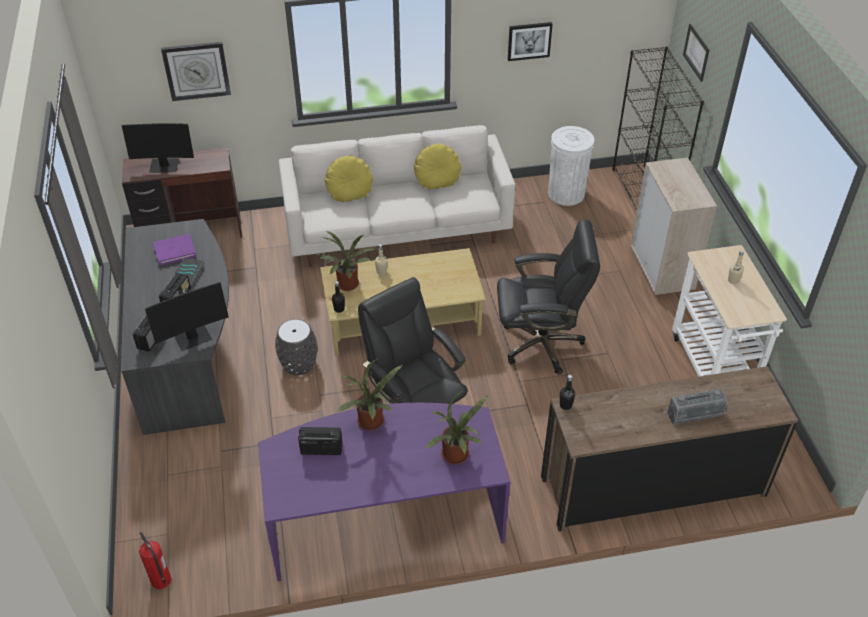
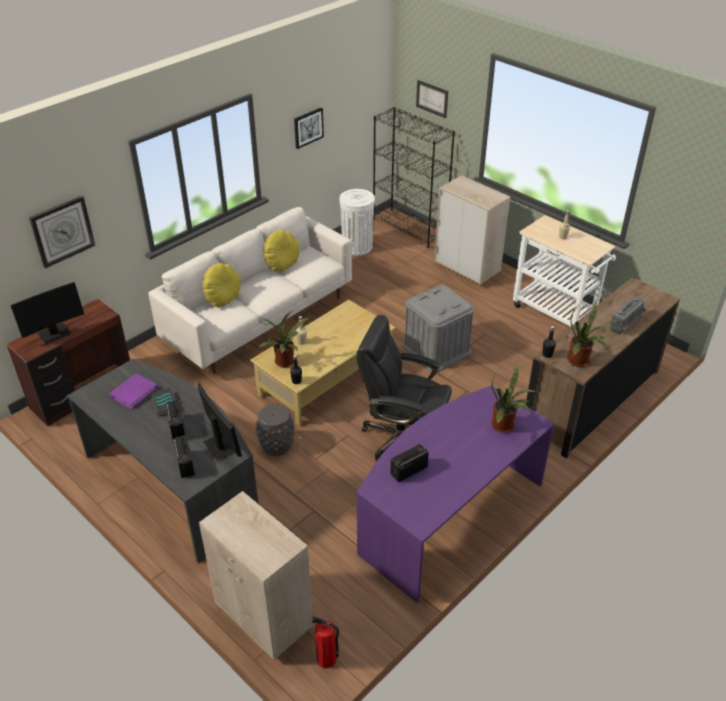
camera: 35 degrees left, 5 degrees down
monitor [145,282,229,351] -> monitor turned 60 degrees counterclockwise [198,383,242,461]
potted plant [338,359,402,431] -> potted plant moved to [567,301,613,367]
black office chair [497,220,600,374] -> grey storage box [402,285,474,372]
none -> beige cabinet [199,491,313,660]

